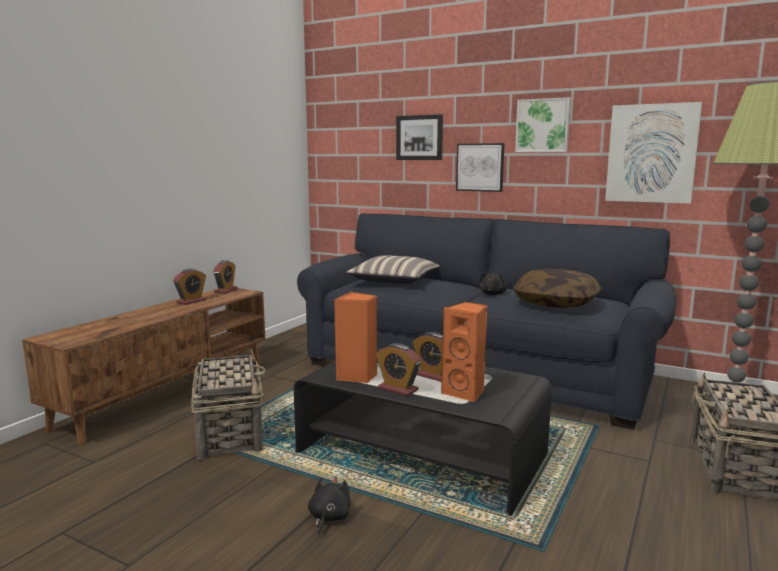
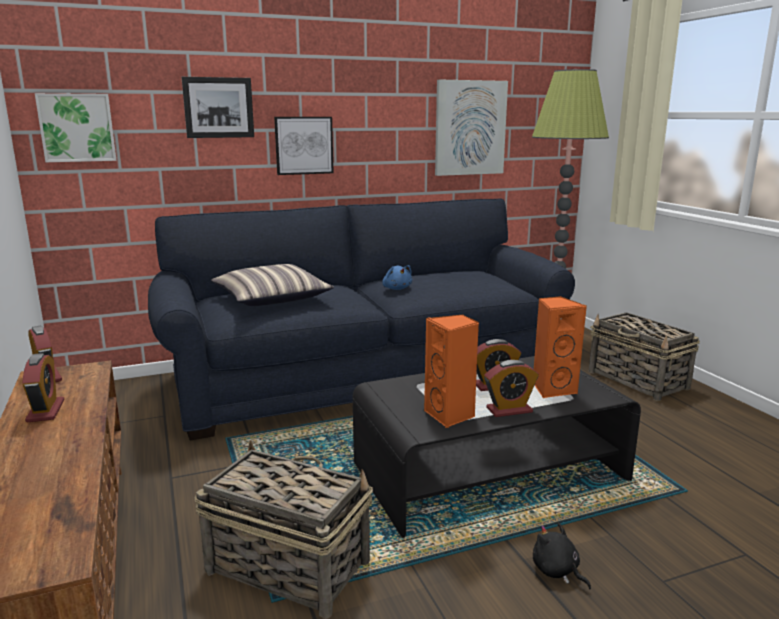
camera: 50 degrees left, 5 degrees up
black plush toy [479,272,507,295] -> blue plush toy [382,265,412,290]
pillow [513,268,601,308] -> none
picture [515,97,571,152] -> picture moved to [35,93,116,162]

